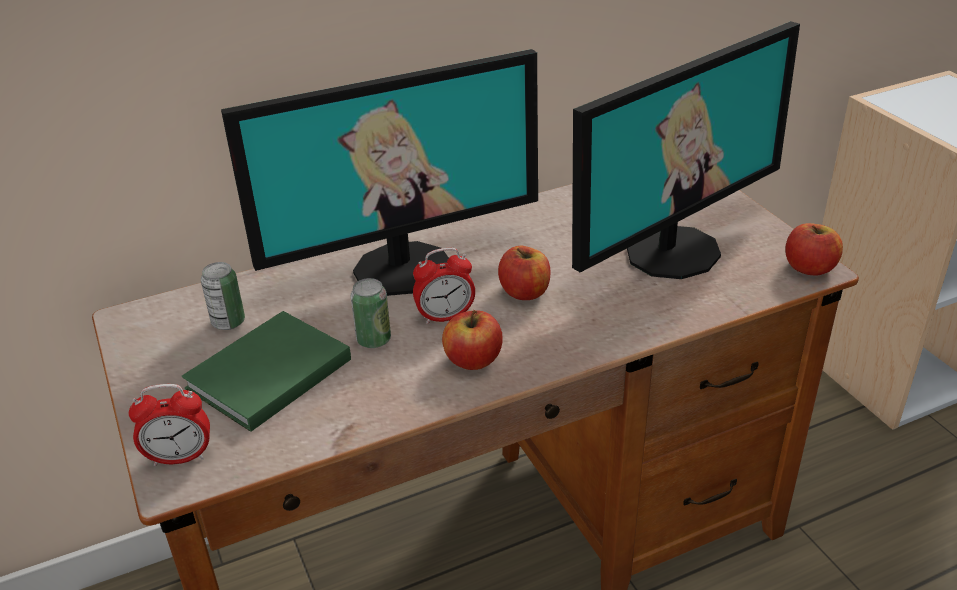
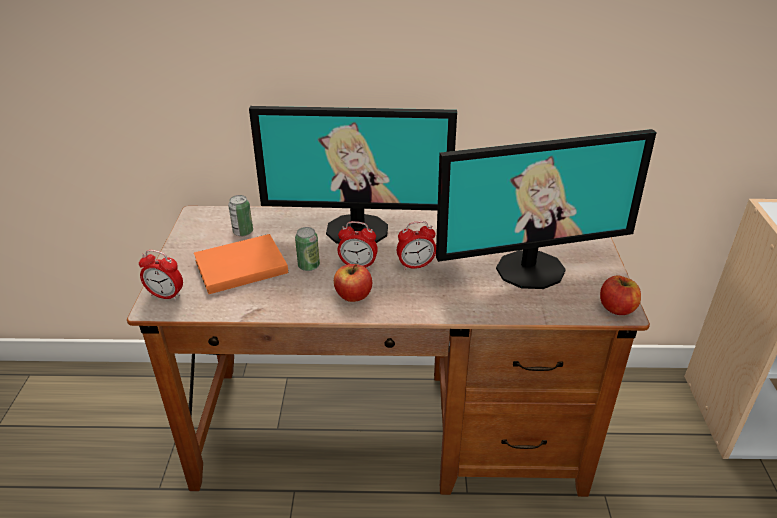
camera: 25 degrees right, 0 degrees up
green book [182,311,351,432] -> orange book [194,234,288,294]
apple [498,245,550,300] -> alarm clock [397,221,436,270]

